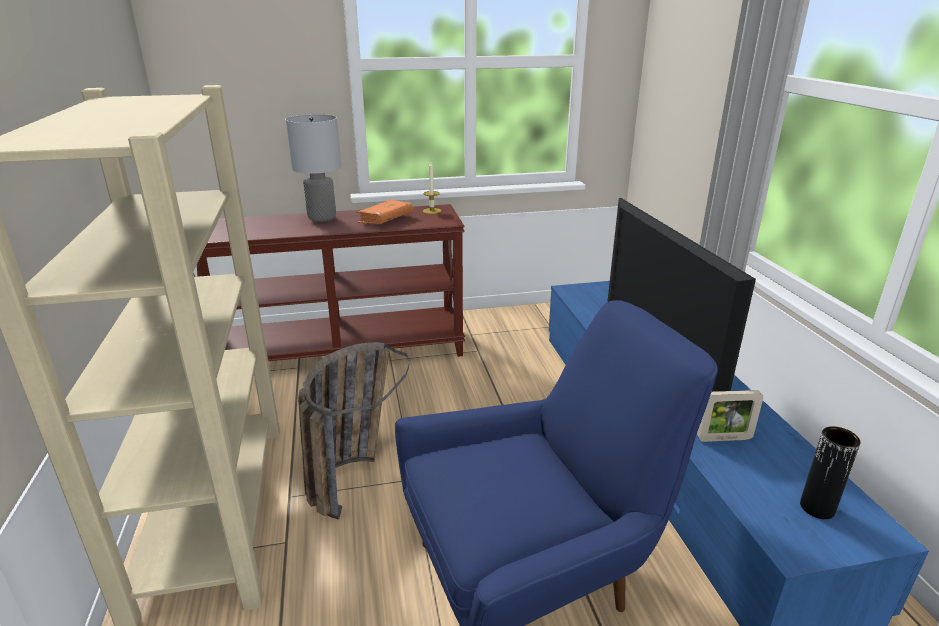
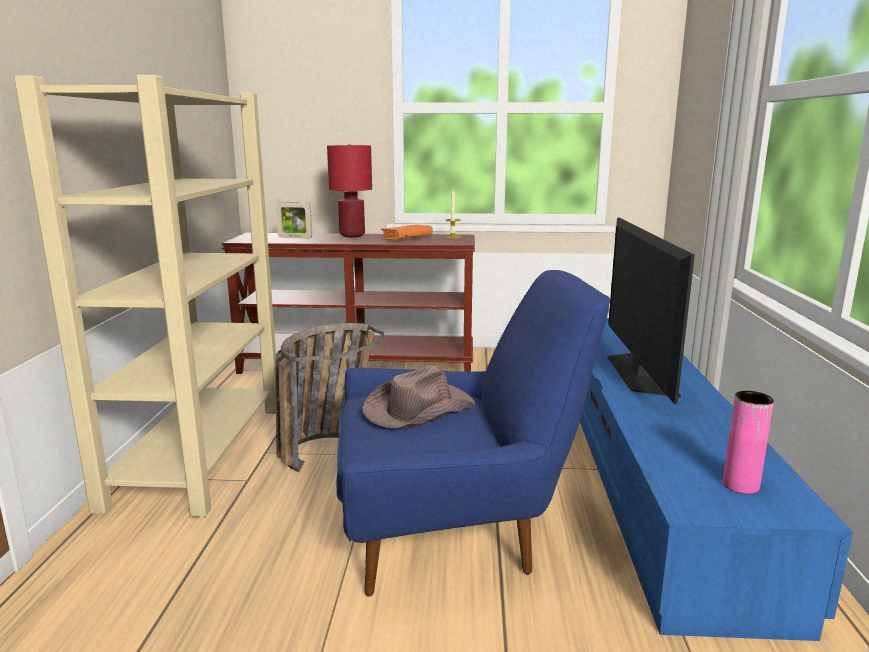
camera: 15 degrees right, 10 degrees down
grey table lamp [285,114,341,222] -> red table lamp [327,144,372,238]
picture frame [697,390,763,442] -> picture frame moved to [276,202,312,239]
black vase [800,426,861,519] -> pink vase [723,391,774,494]
none -> brown hat [362,366,476,428]

